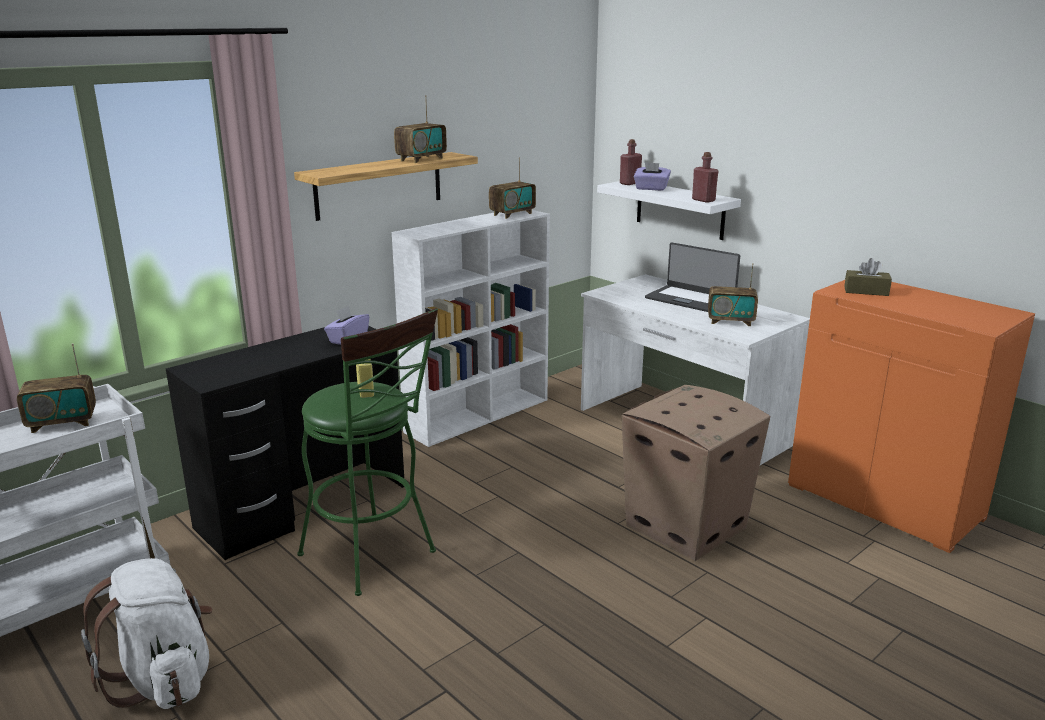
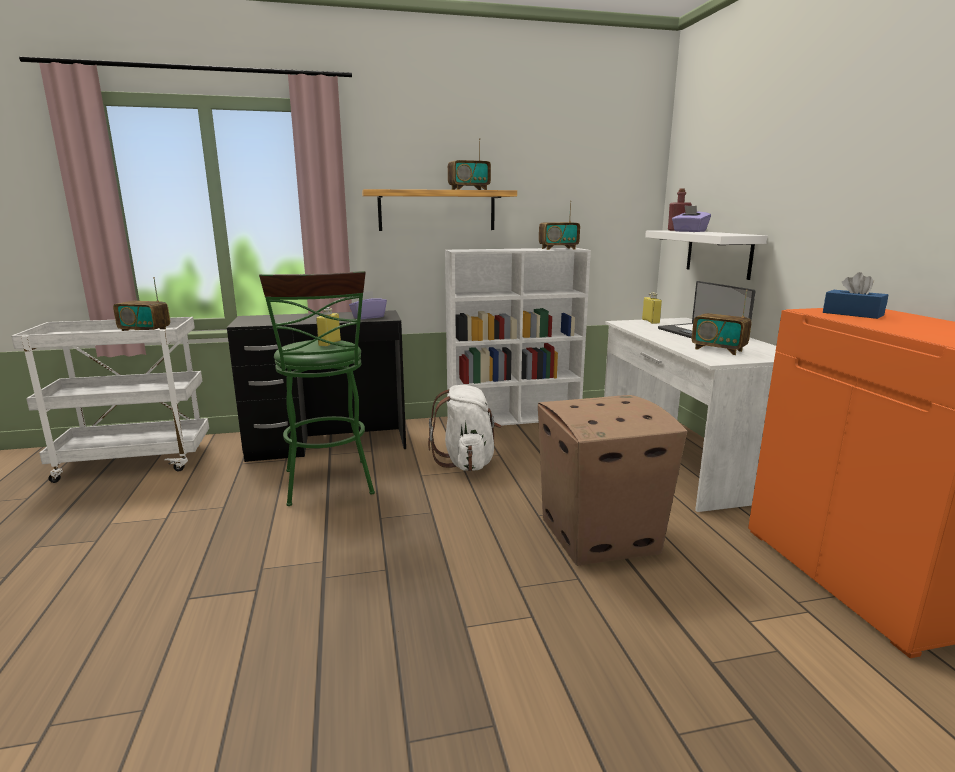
camera: 30 degrees right, 5 degrees down
white backpack [81,558,212,709] -> white backpack moved to [428,385,501,471]
red bottle [692,152,718,203] -> none
brown tissue box [844,258,892,296] -> blue tissue box [823,272,888,319]
none -> yellow bottle [642,292,662,324]

